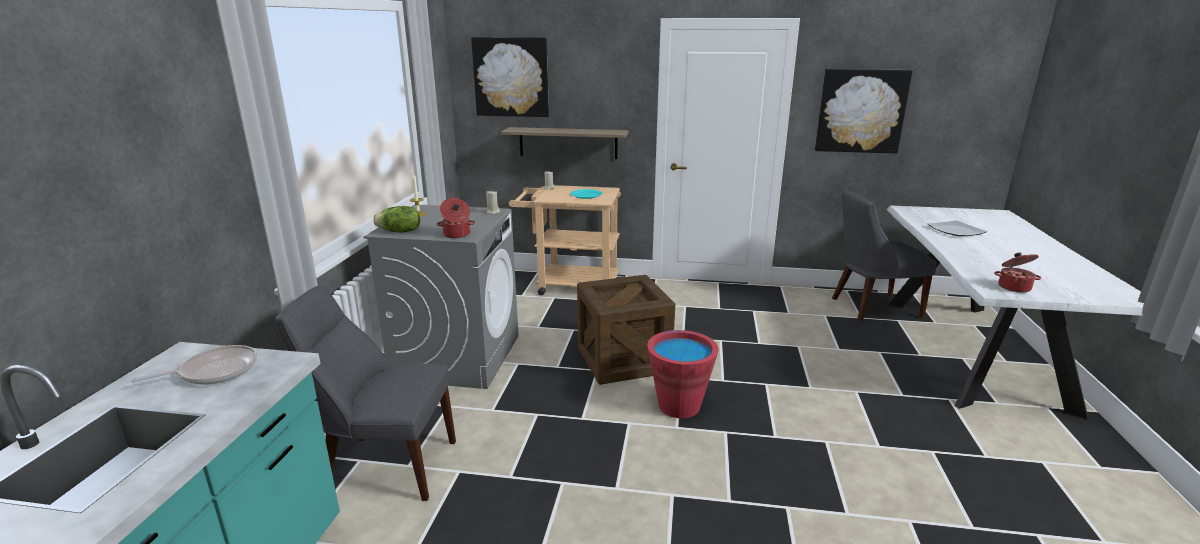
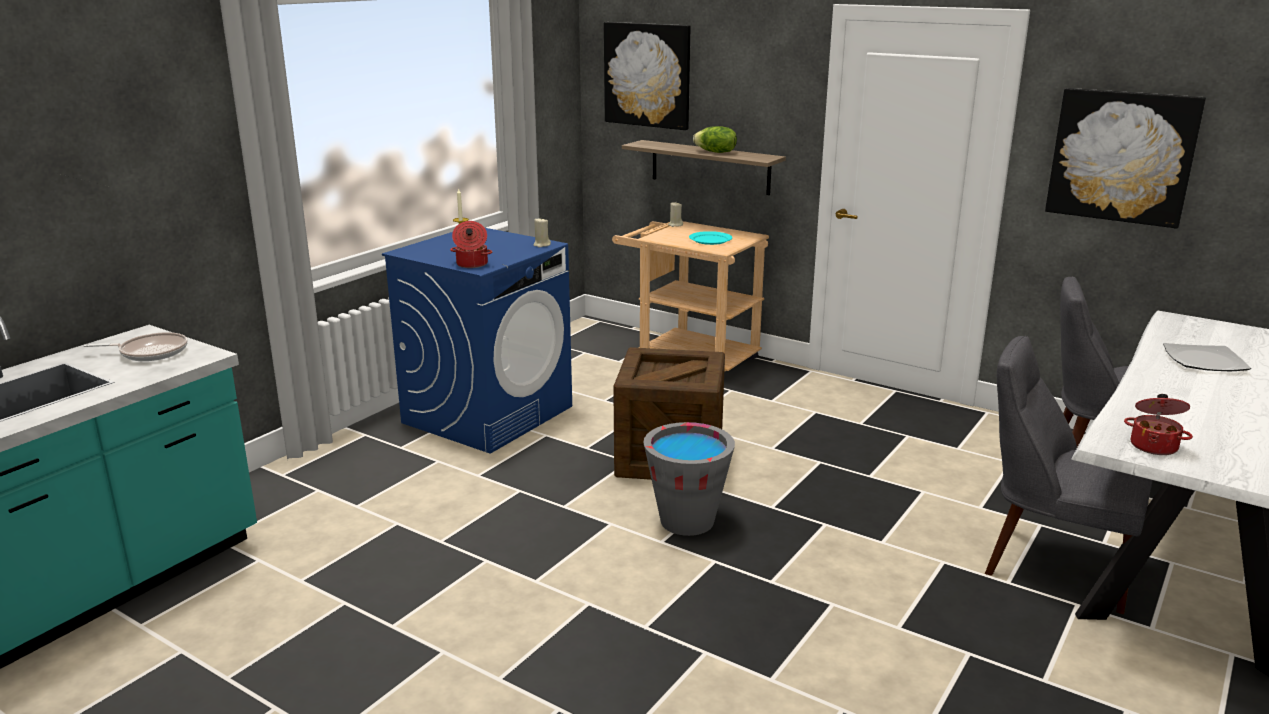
camera: 25 degrees right, 0 degrees up
grey chair [275,285,456,501] -> grey chair moved to [985,336,1153,614]
grey washing machine [364,205,519,389] -> blue washing machine [382,228,572,453]
lettuce [373,206,420,233] -> lettuce moved to [693,126,737,153]
red bucket [647,330,719,418] -> grey bucket [643,422,735,536]

